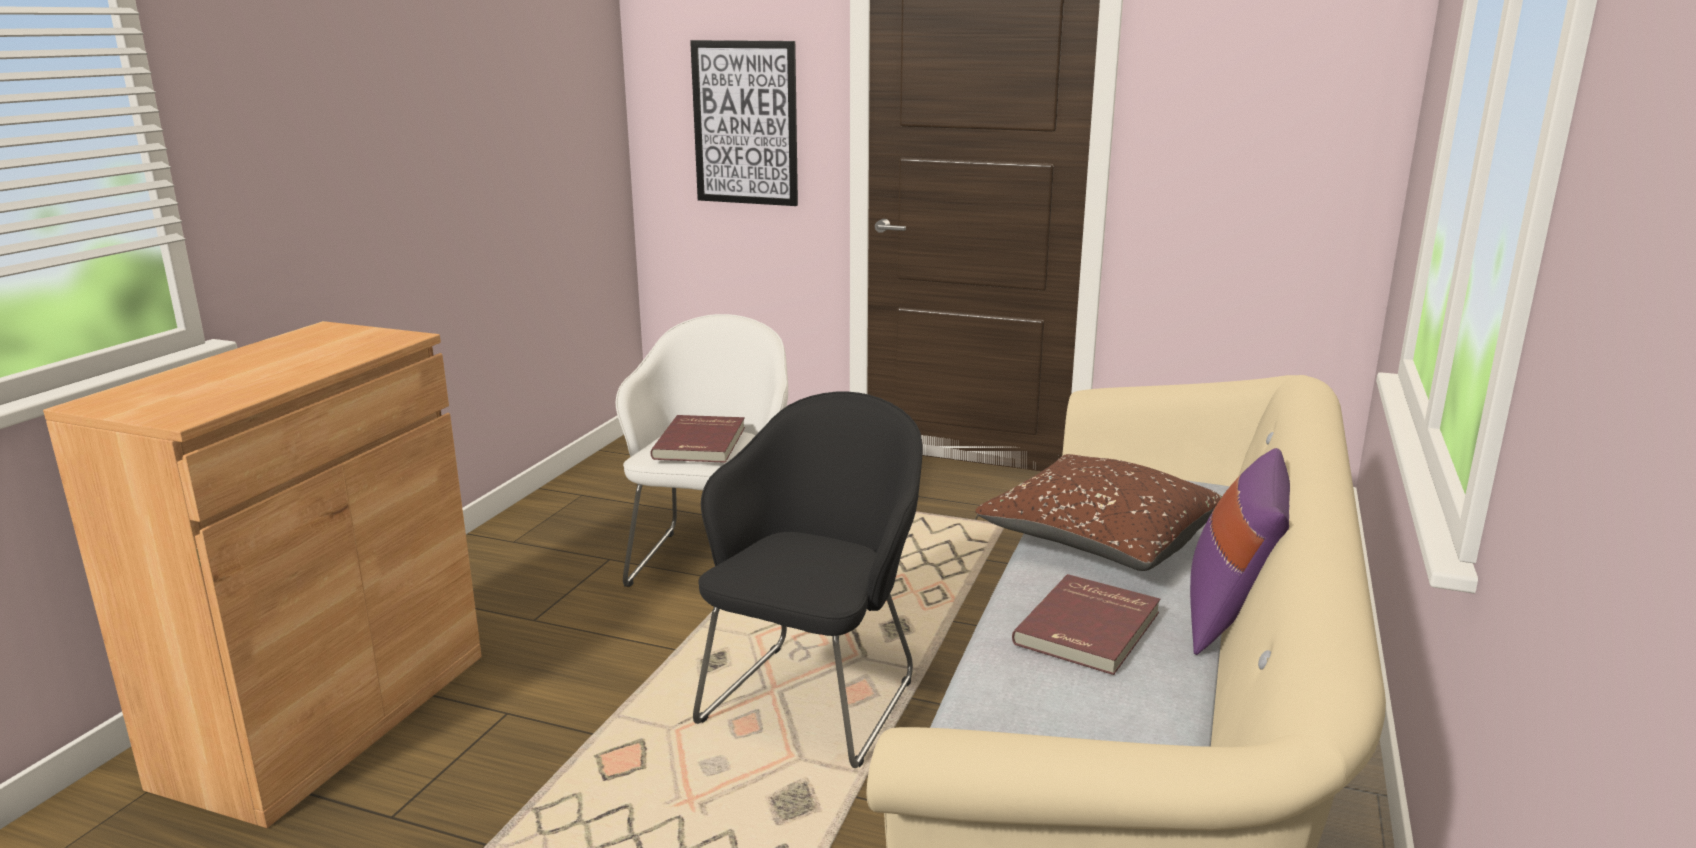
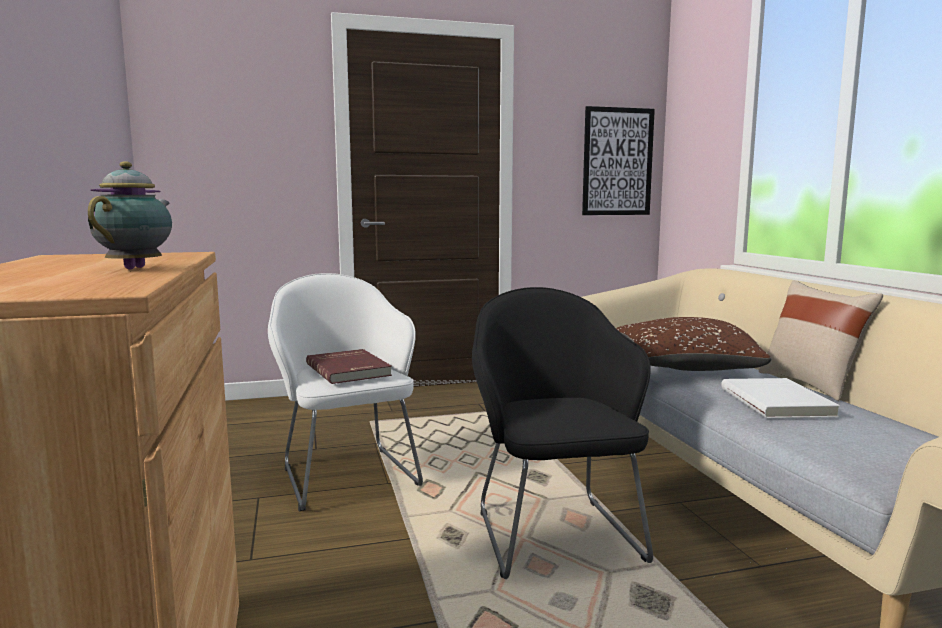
camera: 35 degrees left, 10 degrees down
picture [690,40,798,206] -> picture moved to [582,106,655,215]
red book [1012,574,1160,675] -> white book [721,378,840,418]
purple pillow [1190,448,1290,655] -> beige pillow [759,280,883,401]
none -> teapot [88,161,172,269]

